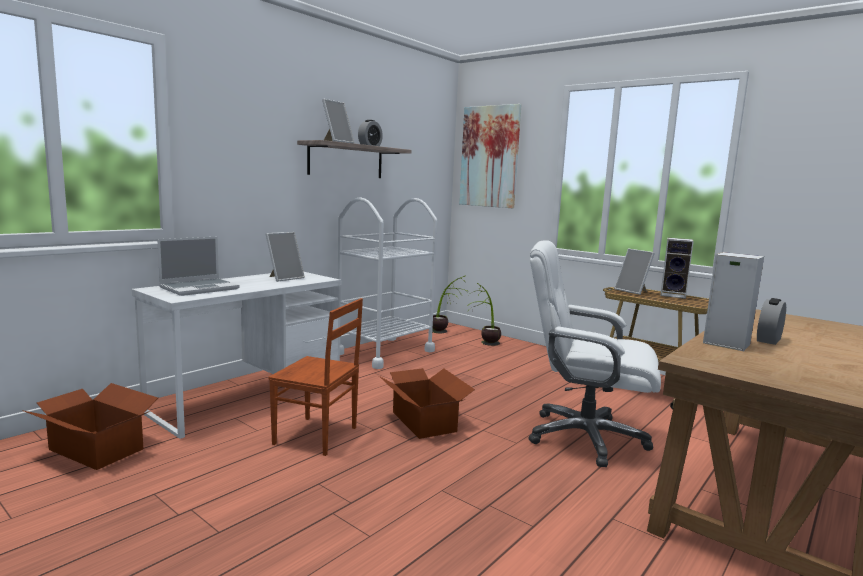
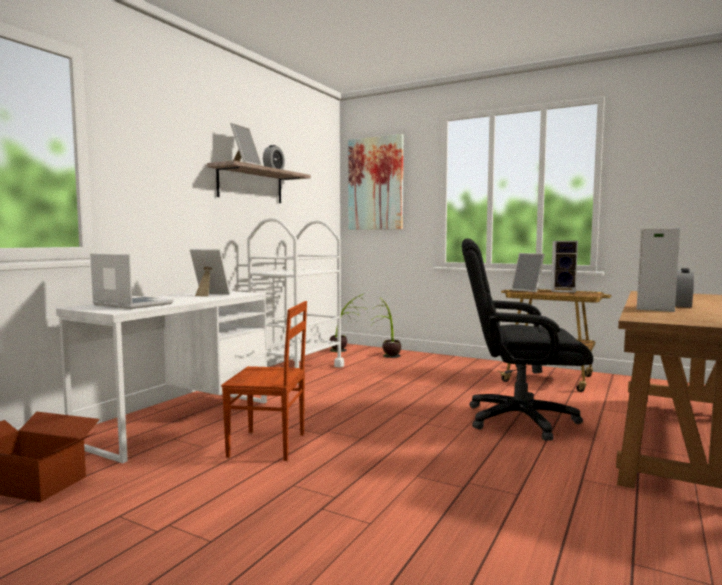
camera: 10 degrees left, 5 degrees down
laptop [157,237,240,296] -> laptop turned 90 degrees counterclockwise [90,253,174,309]
picture frame [266,232,305,282] -> picture frame turned 105 degrees counterclockwise [190,249,230,297]
cardboard box [379,368,475,439] -> none
white office chair [529,240,661,467] -> black office chair [462,238,593,441]

